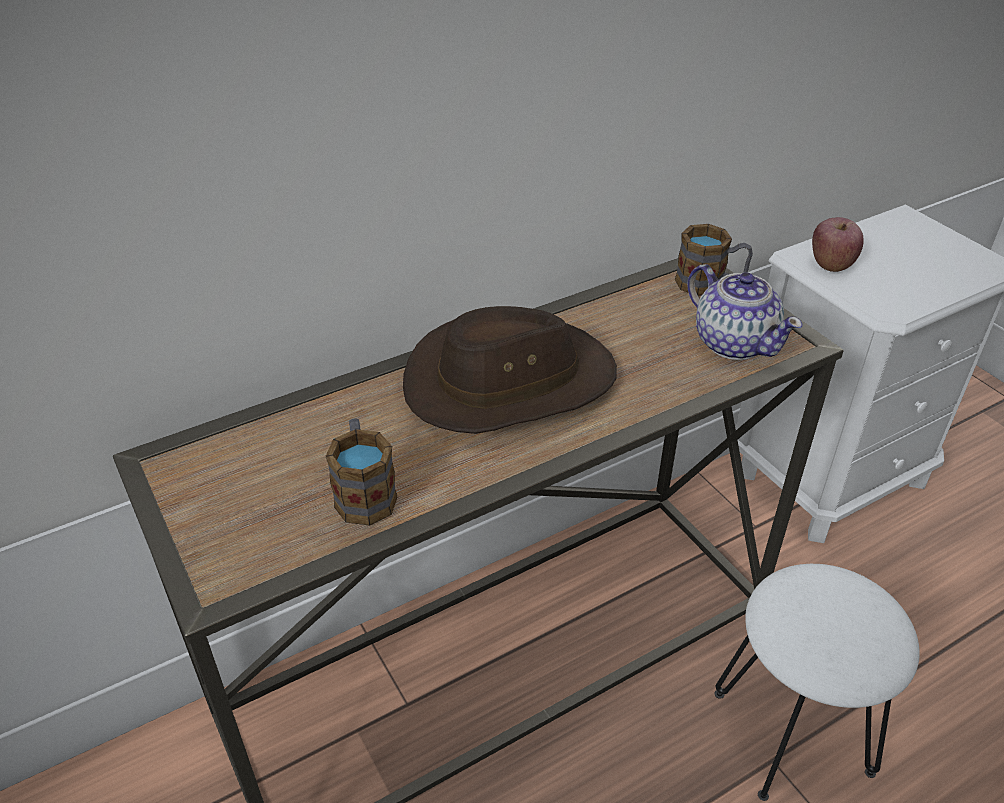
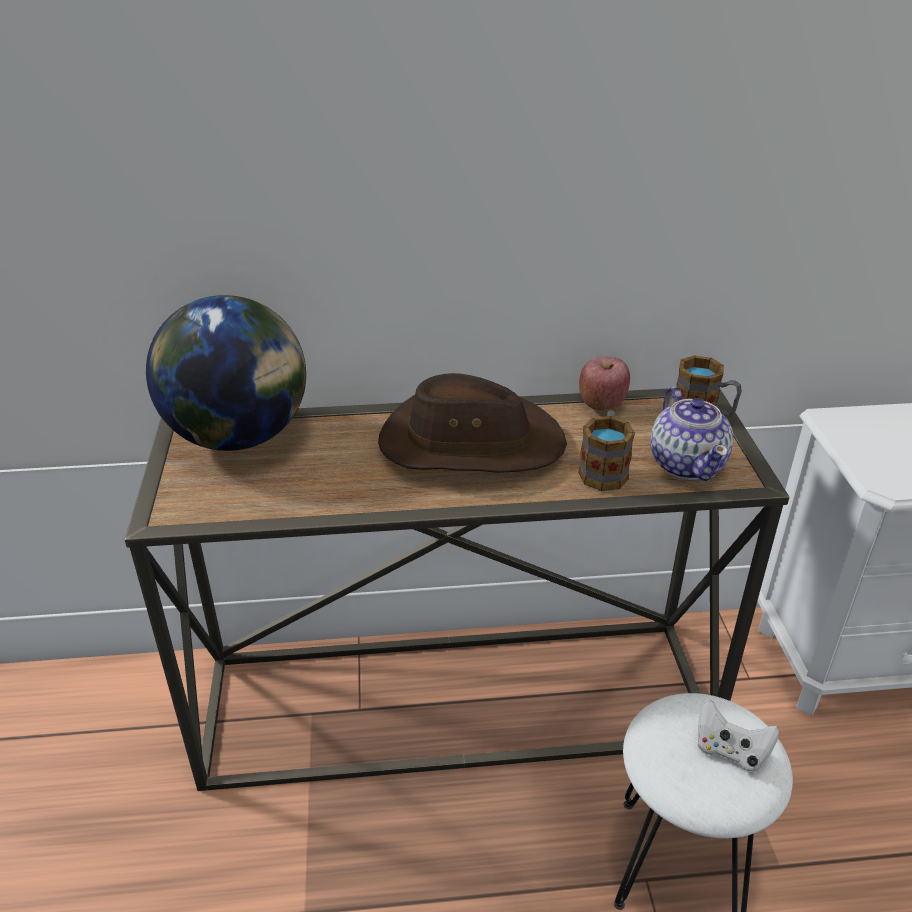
camera: 25 degrees right, 5 degrees down
mug [326,419,398,526] -> mug moved to [578,411,635,491]
apple [812,217,864,272] -> apple moved to [579,357,630,410]
none -> globe [146,295,306,451]
none -> white game controller [697,699,779,773]

